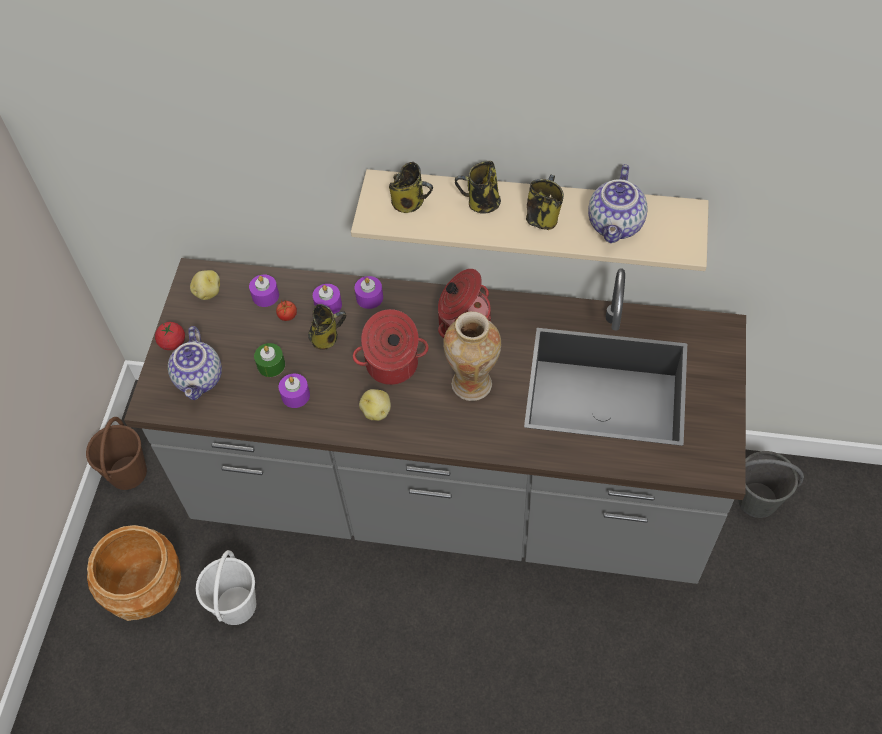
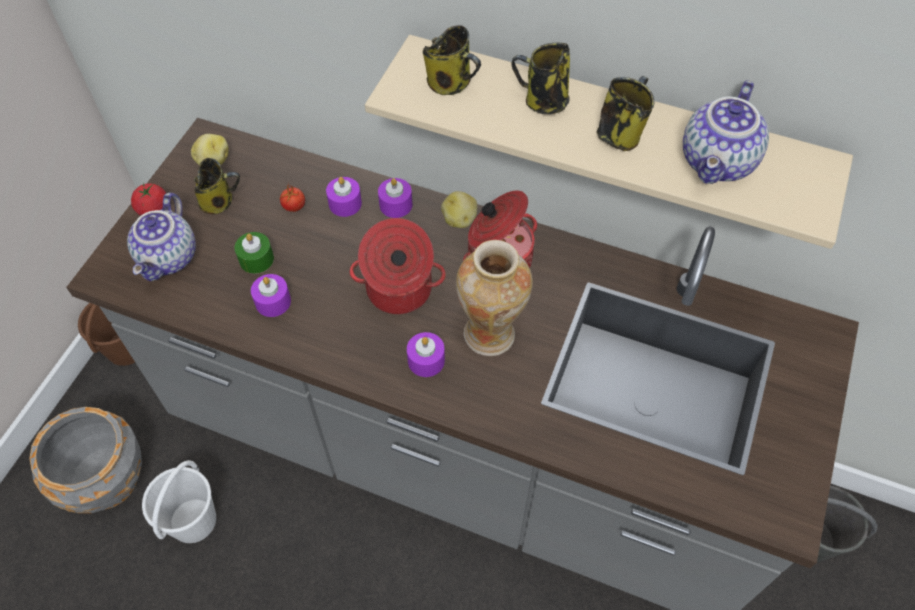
camera: 10 degrees right, 0 degrees up
brown planter [87,525,181,621] -> grey planter [29,407,142,513]
purple candle [249,274,279,307] -> purple candle moved to [407,332,445,377]
mug [308,304,346,350] -> mug moved to [194,158,240,214]
potato [359,389,391,421] -> potato moved to [441,191,477,228]

